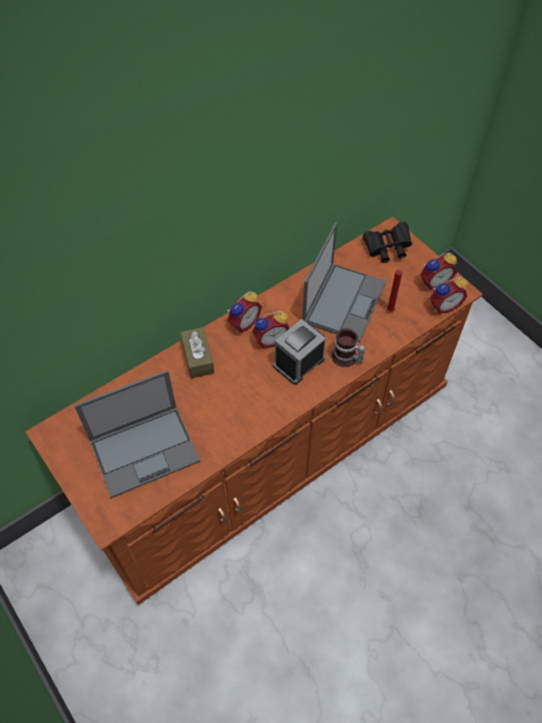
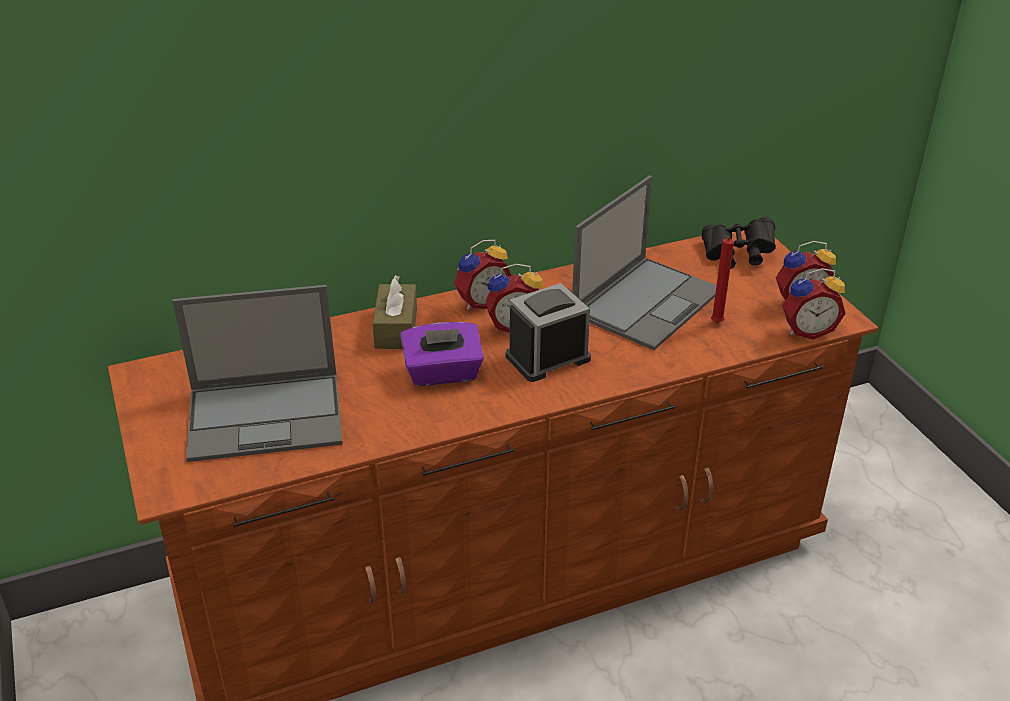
camera: 15 degrees right, 20 degrees down
mug [331,328,366,367] -> none
none -> purple tissue box [401,322,484,386]

